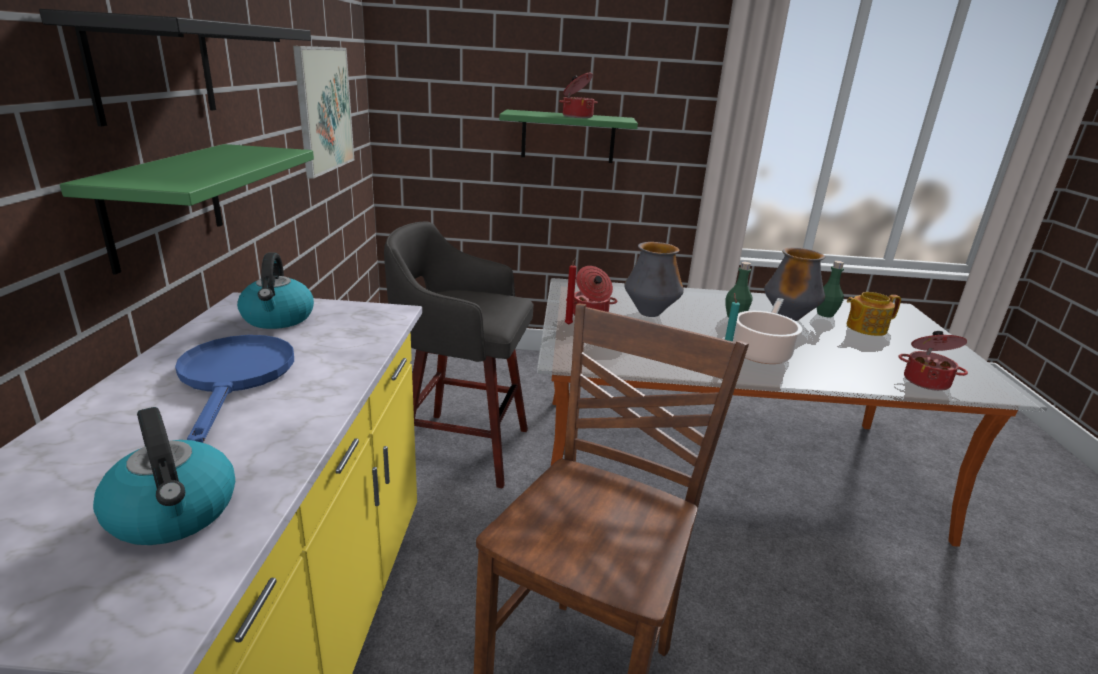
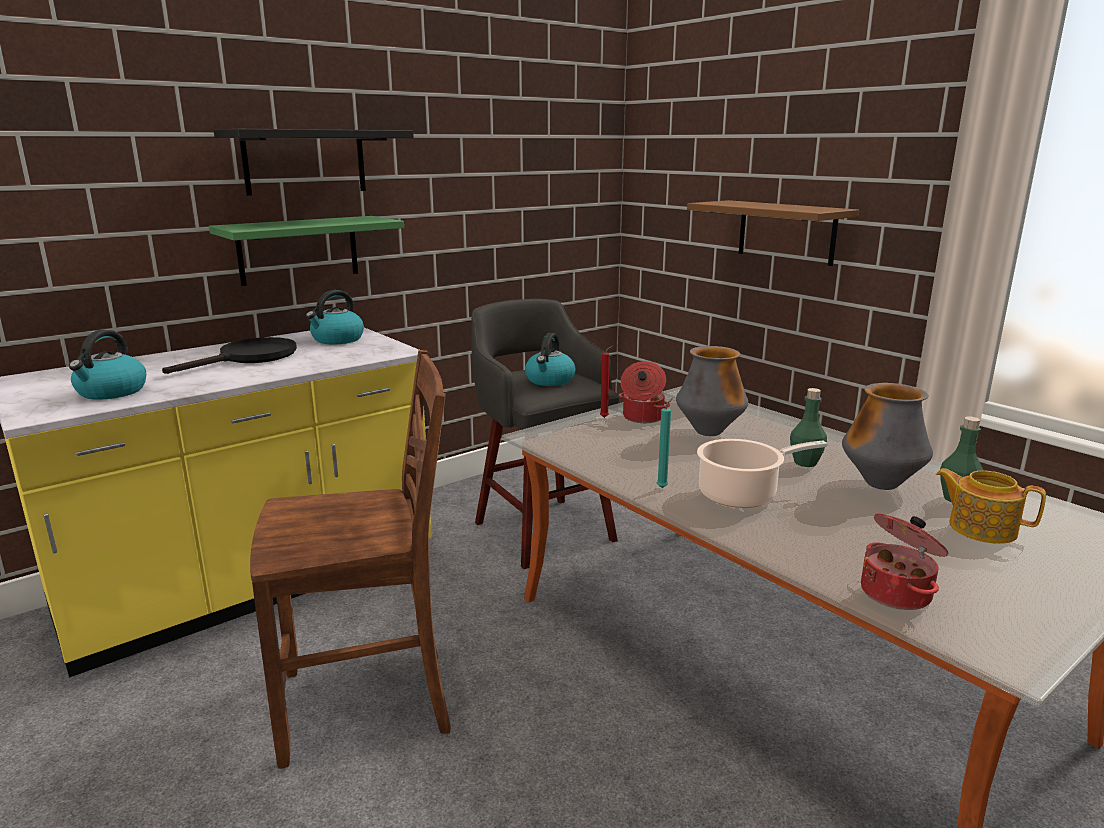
camera: 50 degrees right, 5 degrees down
blue frying pan [175,335,294,443] -> black frying pan [162,337,297,374]
picture [293,46,354,179] -> none
green shelf [499,110,638,163] -> brown shelf [687,200,859,266]
cooking pot [559,73,598,118] -> none
none -> kettle [525,333,576,386]

